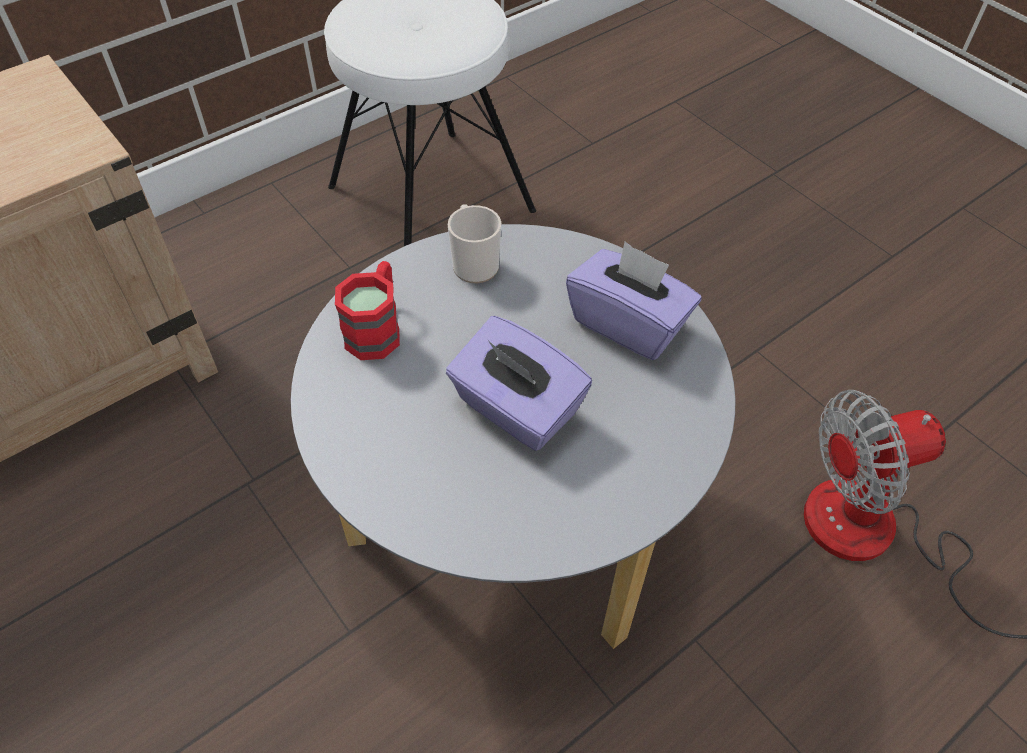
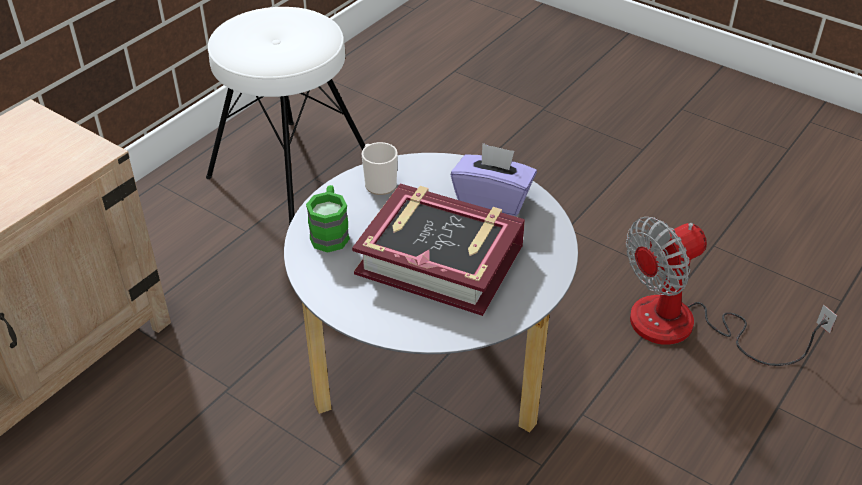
camera: 15 degrees left, 10 degrees down
red mug [335,261,400,360] -> green mug [306,185,350,253]
purple tissue box [446,316,592,451] -> book [352,183,525,316]

